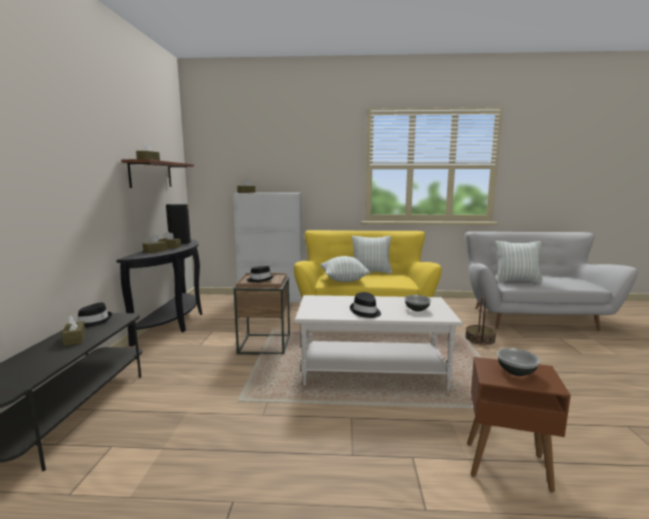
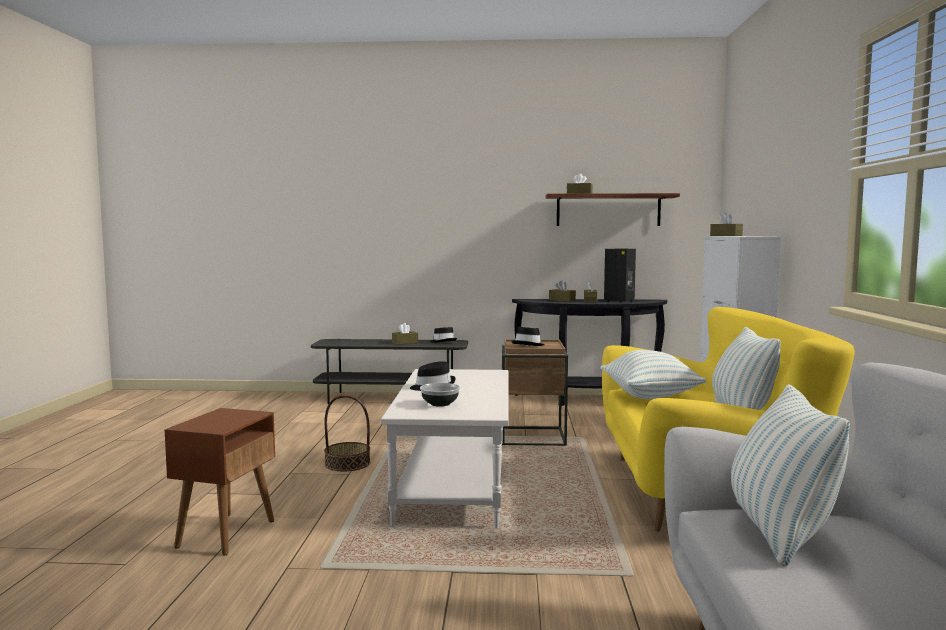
camera: 90 degrees right, 5 degrees down
basket [465,297,496,345] -> basket moved to [324,395,370,471]
bowl [497,348,540,376] -> none

